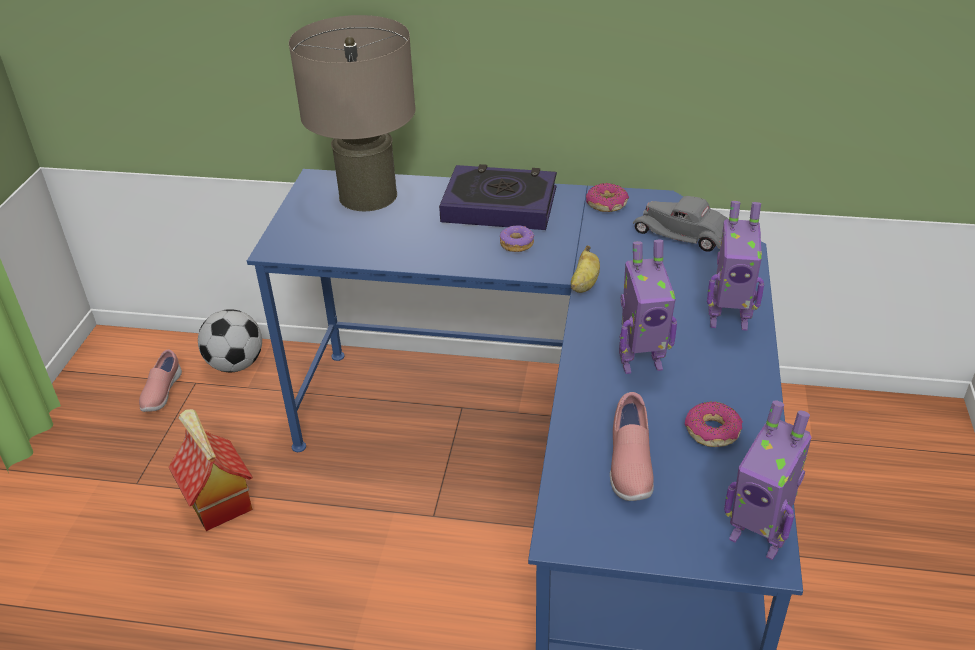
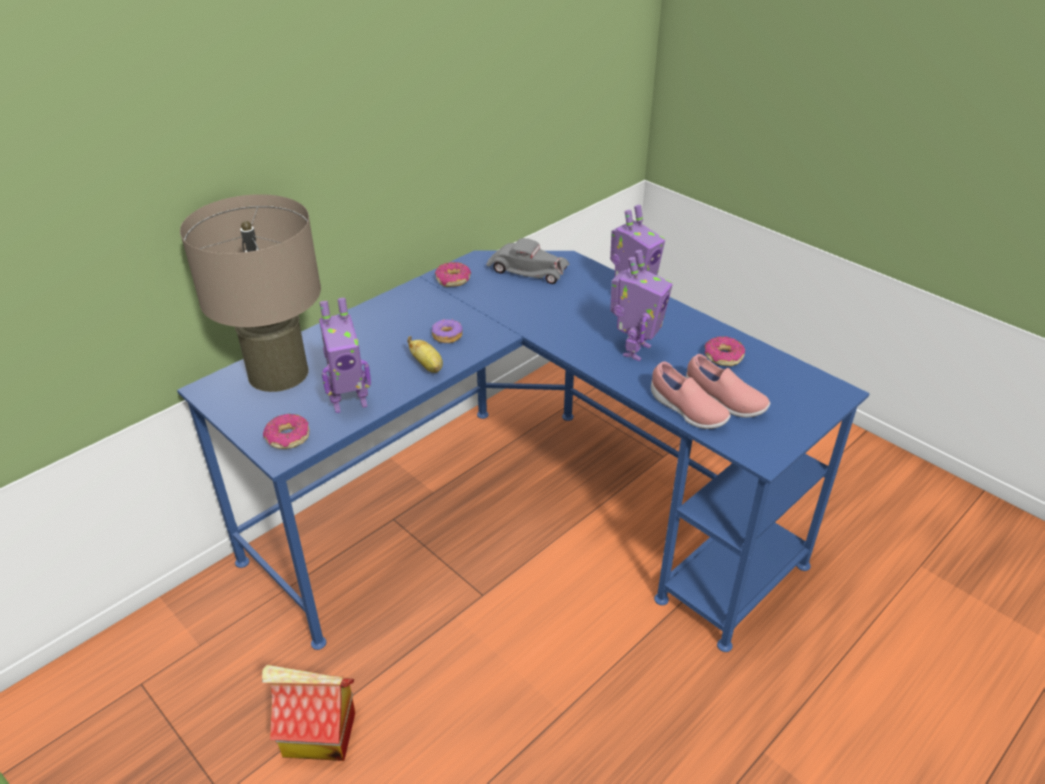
camera: 55 degrees left, 0 degrees up
pink shoe [139,350,182,412] -> pink shoe moved to [651,361,731,429]
football [198,309,262,372] -> none
book [439,164,557,230] -> none
banana [571,245,600,293] -> banana moved to [407,336,443,373]
grey toy car [633,196,728,252] -> grey toy car turned 135 degrees counterclockwise [486,238,569,284]
toy robot [724,401,812,560] -> toy robot moved to [319,298,371,413]
none -> donut [263,414,310,449]

